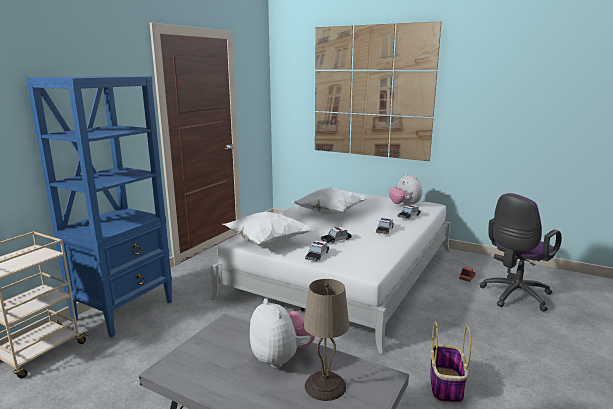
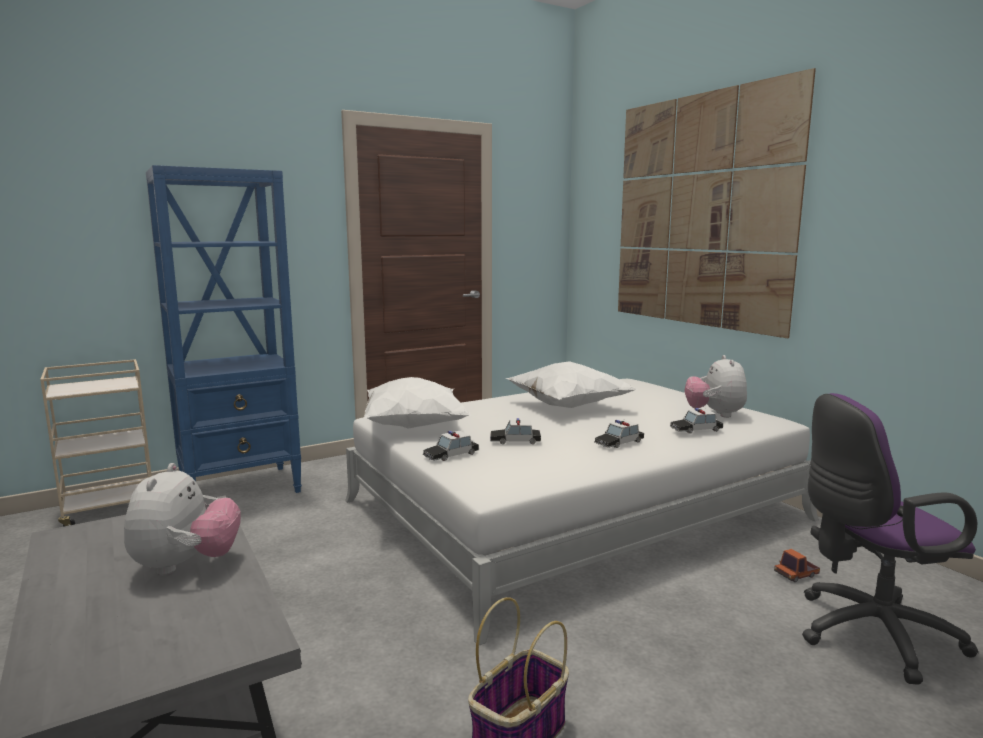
camera: 30 degrees right, 5 degrees down
beige table lamp [304,279,349,401] -> none

